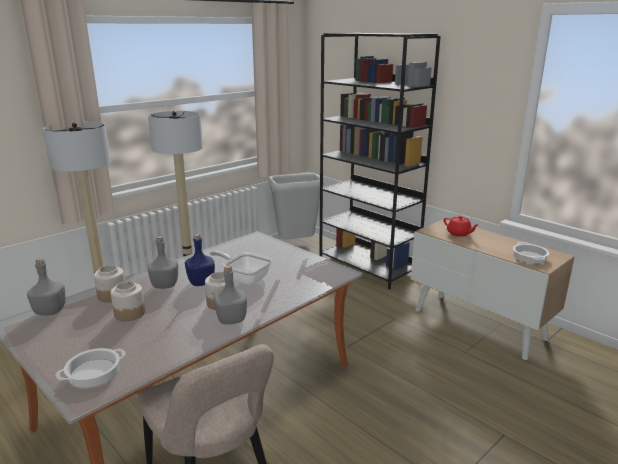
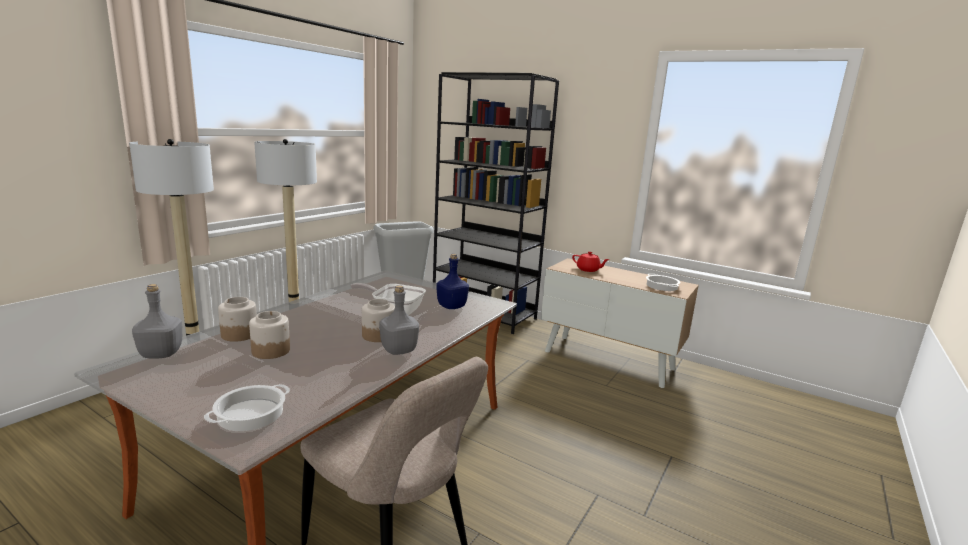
camera: 15 degrees left, 5 degrees down
grey bottle [148,236,178,289] -> none
blue bottle [185,234,215,286] -> blue bottle moved to [436,254,469,309]

